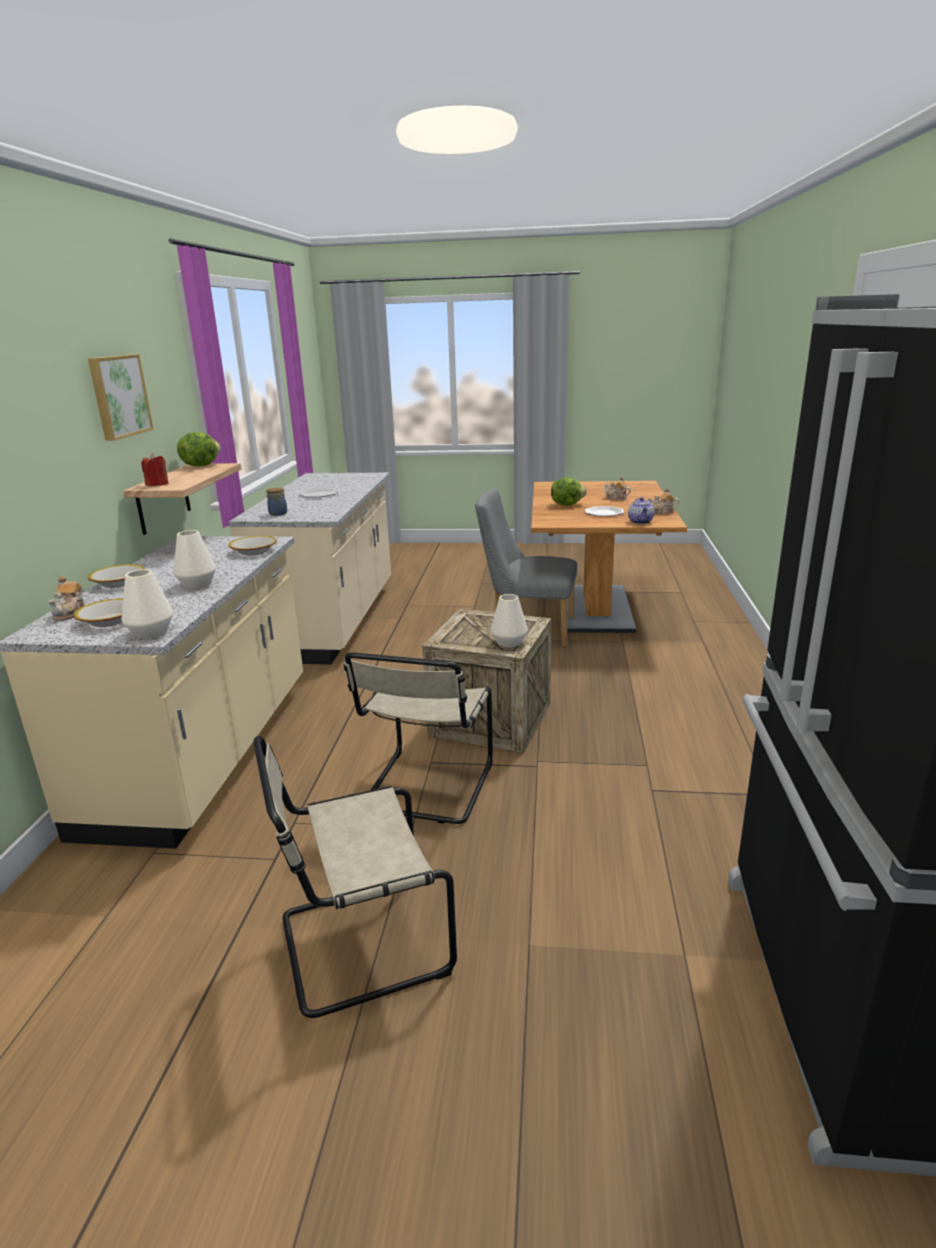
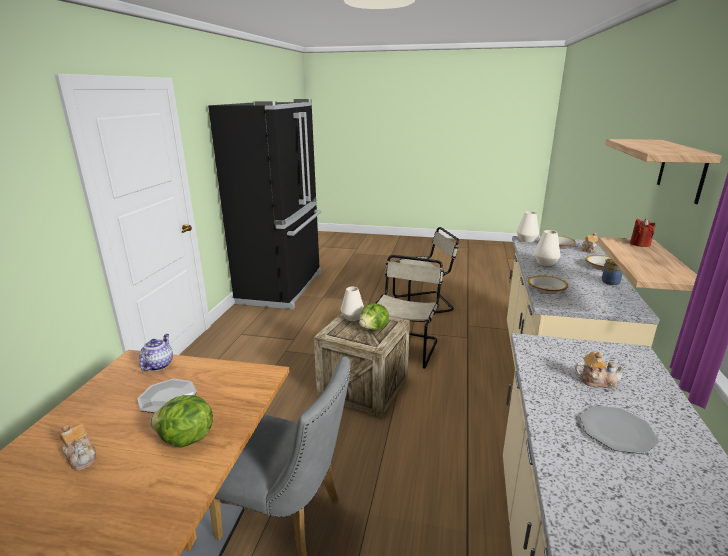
camera: 175 degrees left, 0 degrees up
picture [88,354,154,441] -> shelf [605,139,722,204]
lettuce [177,432,220,467] -> lettuce moved to [359,303,389,331]
jar [266,488,287,516] -> jar moved to [602,259,623,285]
teapot [648,488,679,514] -> teapot moved to [575,352,627,388]

